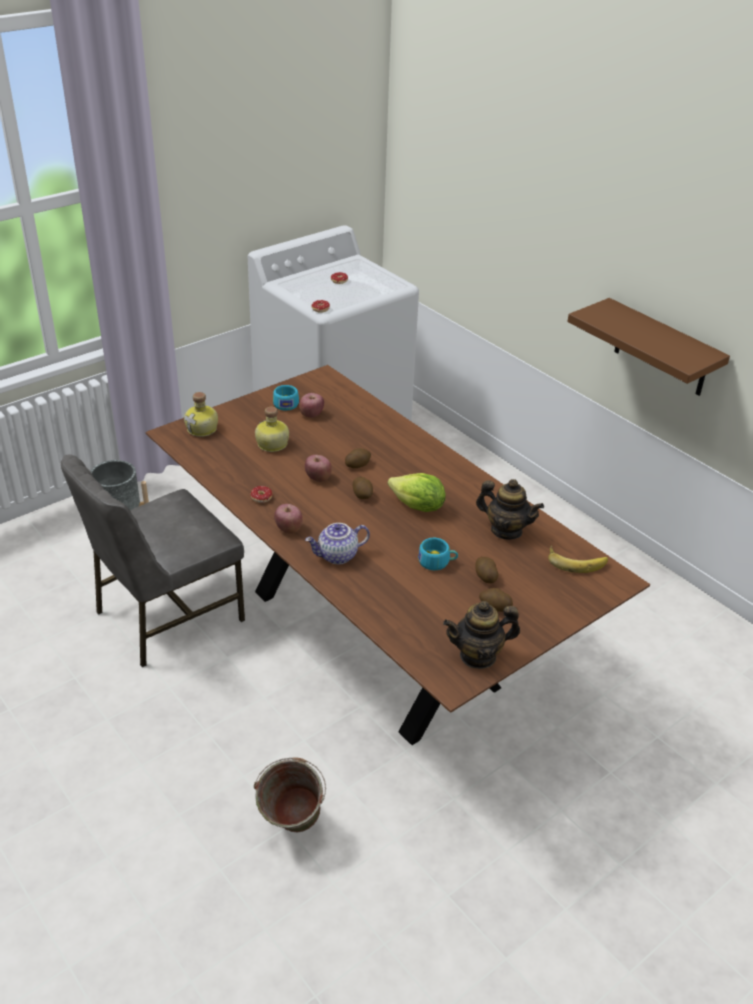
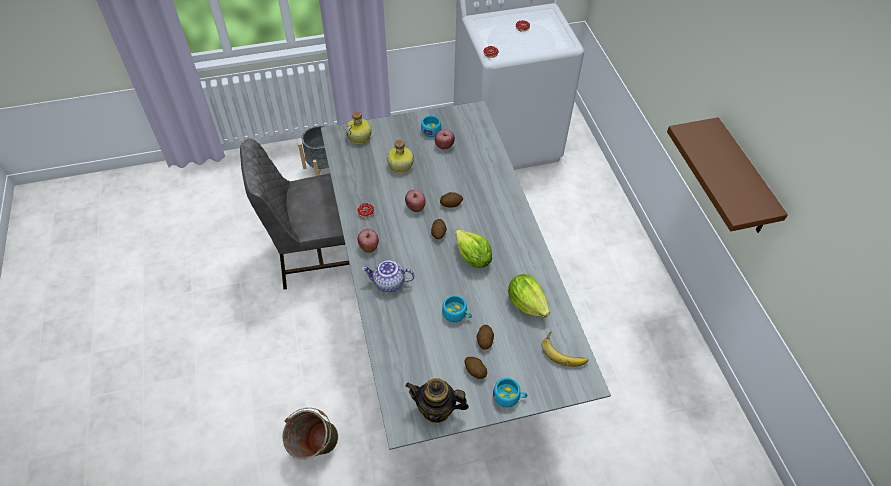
camera: 25 degrees right, 15 degrees up
brown dining table [145,365,650,745] -> grey dining table [321,101,611,450]
teapot [476,479,544,540] -> lettuce [508,274,550,317]
none -> turquoise cup [493,378,528,407]

